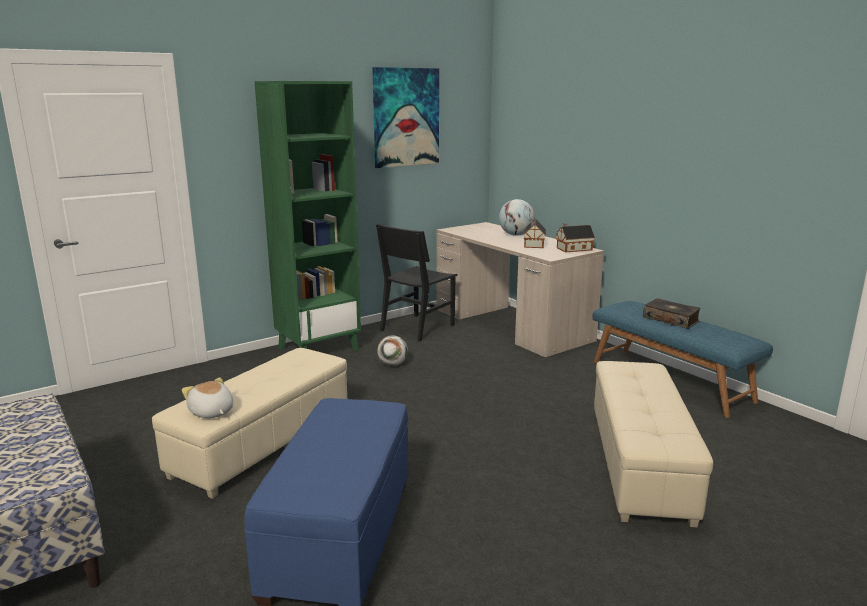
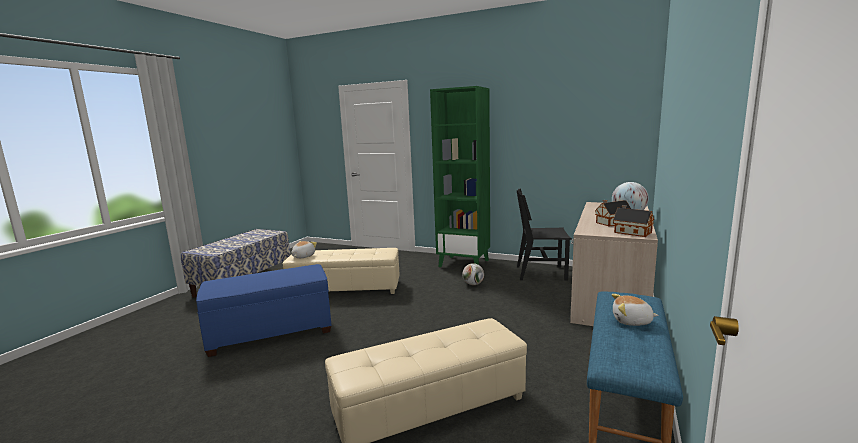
camera: 60 degrees right, 5 degrees down
picture [372,67,439,168] -> none
book [643,298,701,329] -> plush toy [612,294,658,326]

